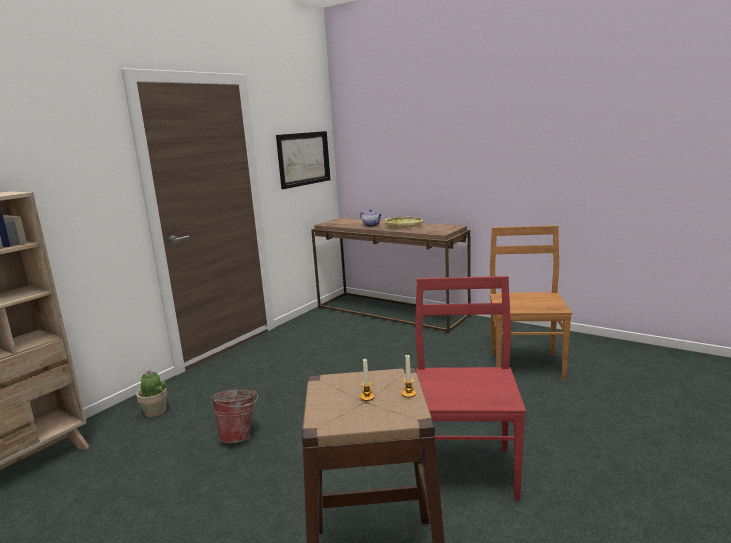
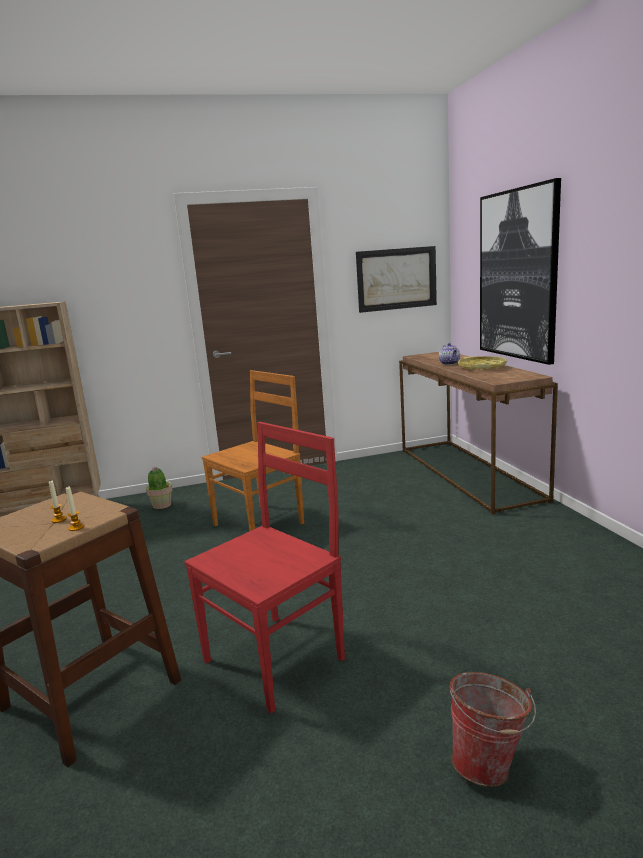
camera: 40 degrees right, 0 degrees up
bucket [211,388,258,443] -> bucket moved to [450,672,536,787]
brown chair [490,225,572,380] -> brown chair moved to [202,370,304,531]
none -> picture [480,178,561,365]

